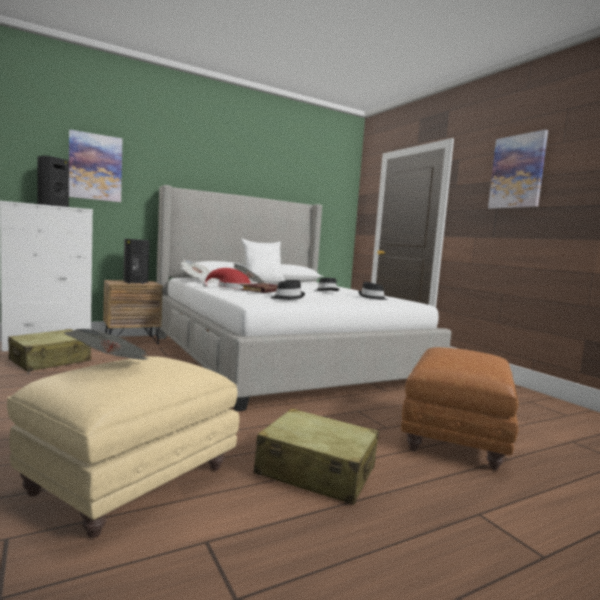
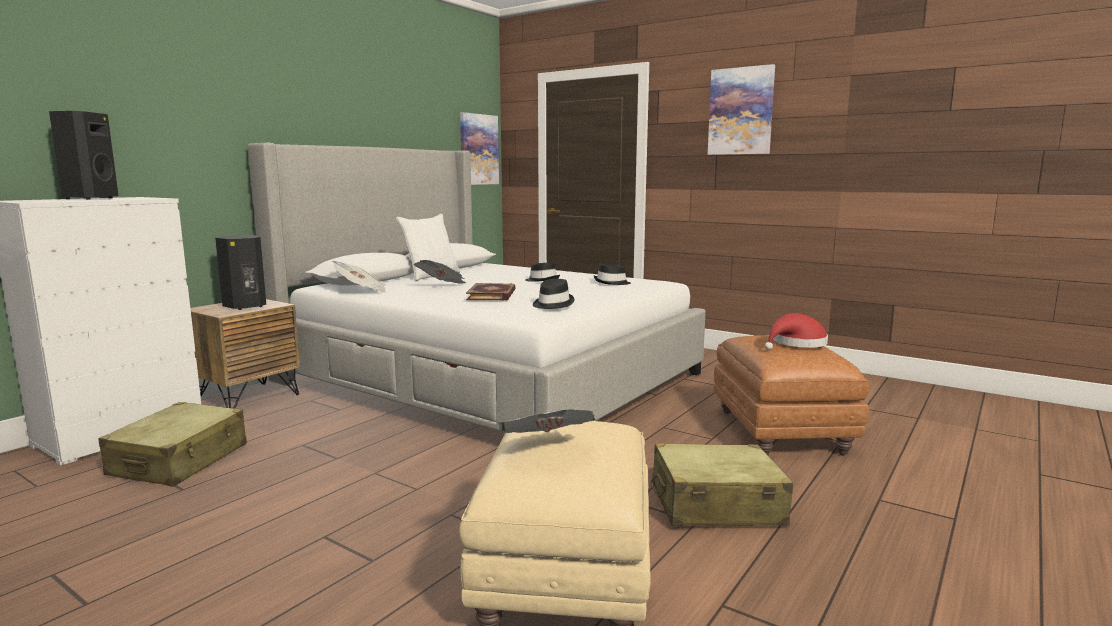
camera: 25 degrees left, 5 degrees up
picture [69,129,122,202] -> picture moved to [460,112,499,185]
red hat [203,268,251,289] -> red hat moved to [765,313,828,350]

